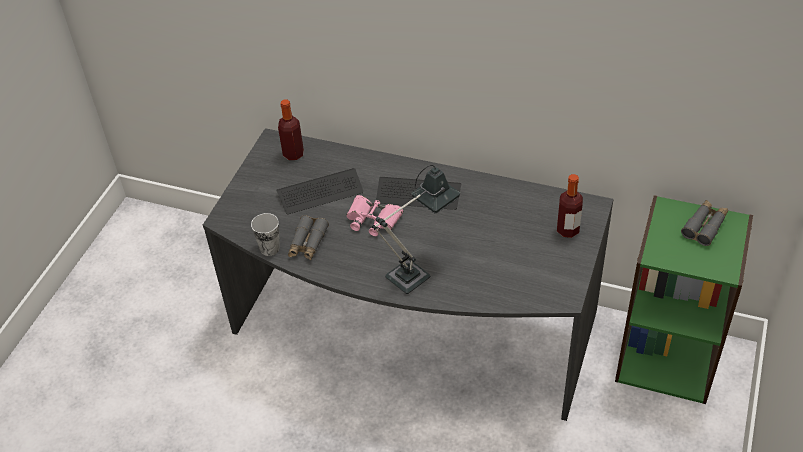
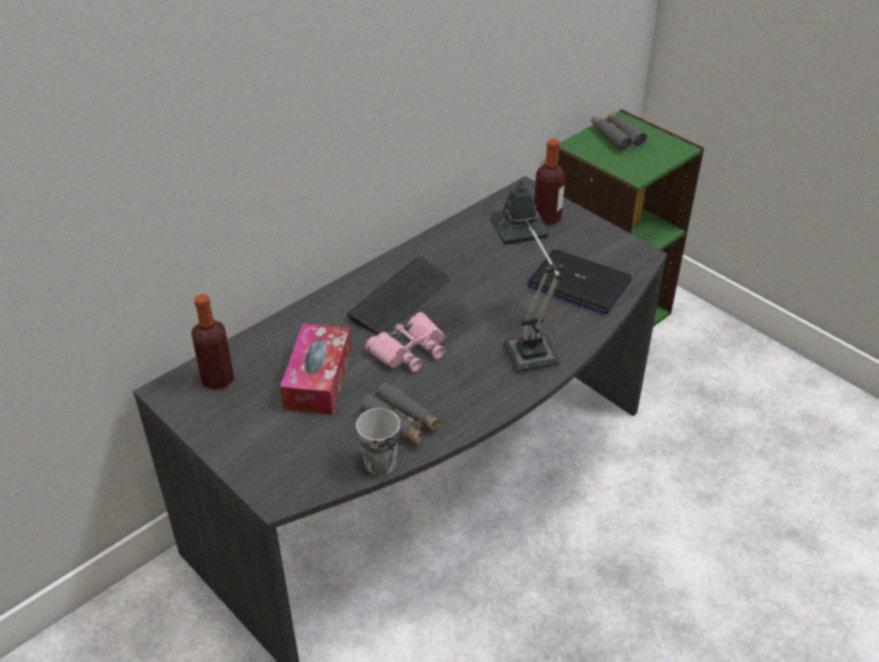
camera: 65 degrees left, 5 degrees down
keyboard [276,168,363,214] -> tissue box [280,323,351,415]
none -> laptop [528,249,632,314]

